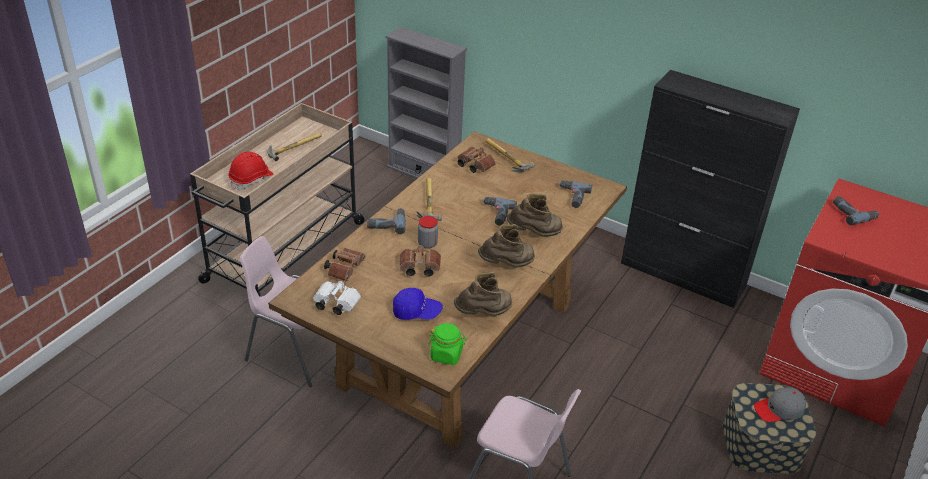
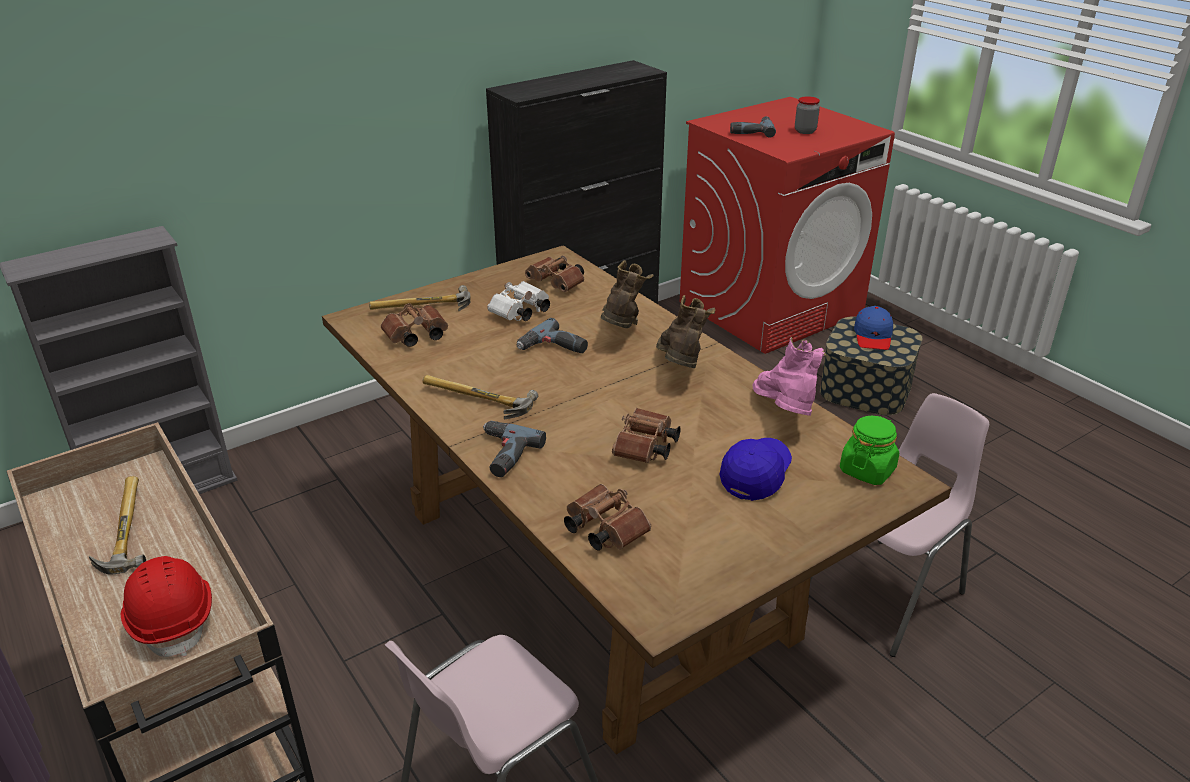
camera: 65 degrees left, 5 degrees down
white binoculars [313,281,361,315] -> white binoculars moved to [487,281,550,321]
jar [418,216,438,249] -> jar moved to [795,96,820,134]
brown boot [454,272,512,317] -> pink boot [753,337,827,416]
power drill [559,180,592,208] -> brown binoculars [525,256,584,292]
grey cap [754,387,806,422] -> blue cap [854,306,893,350]

